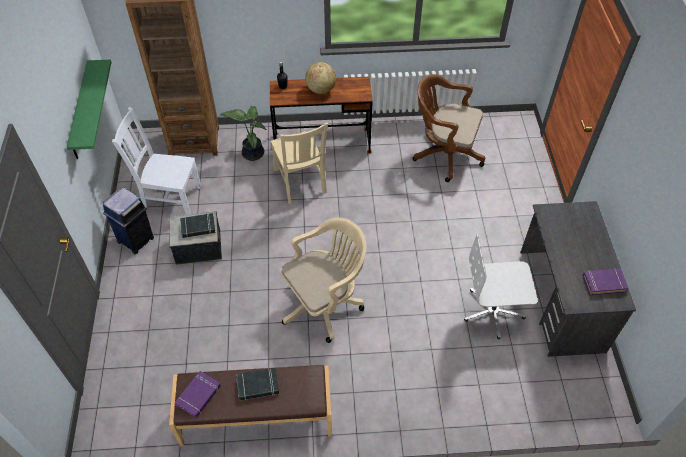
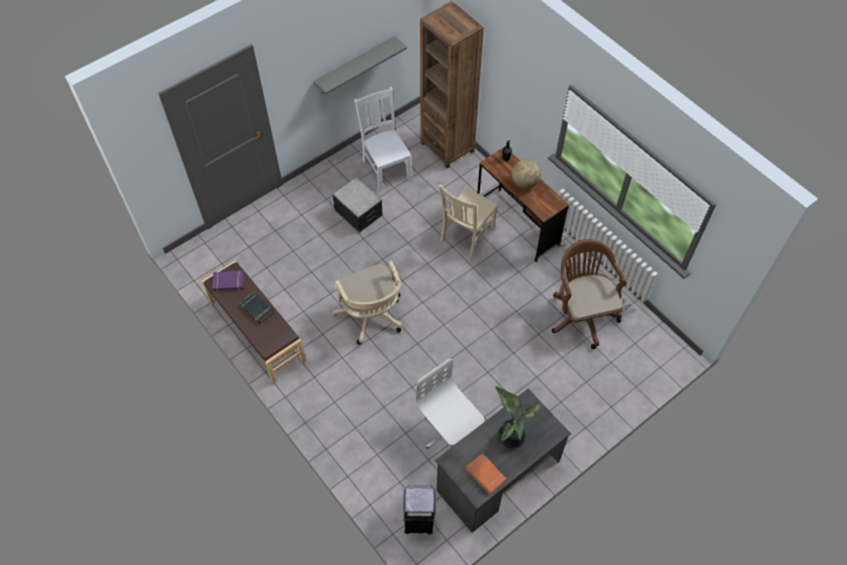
camera: 55 degrees right, 5 degrees up
green shelf [67,60,112,159] -> grey shelf [313,36,407,95]
blue trash can [103,187,154,254] -> blue trash can moved to [403,485,436,535]
black book [180,213,215,238] -> none
potted plant [220,106,267,161] -> potted plant moved to [495,386,543,448]
beige office chair [280,218,366,343] -> beige office chair turned 45 degrees clockwise [333,261,402,345]
purple book [582,268,629,295] -> orange book [466,454,506,495]

